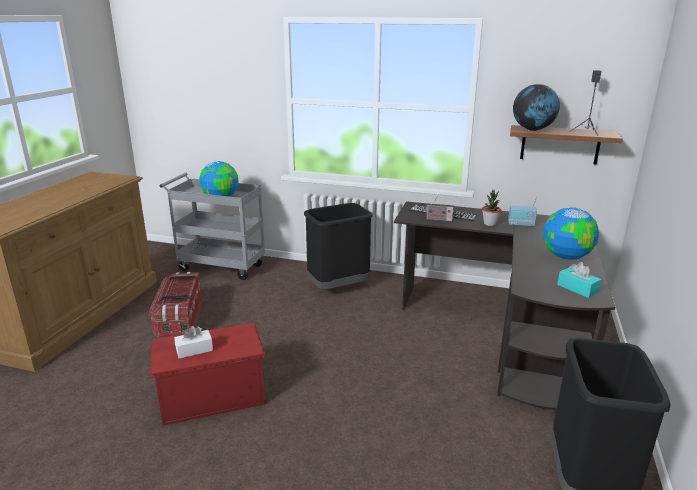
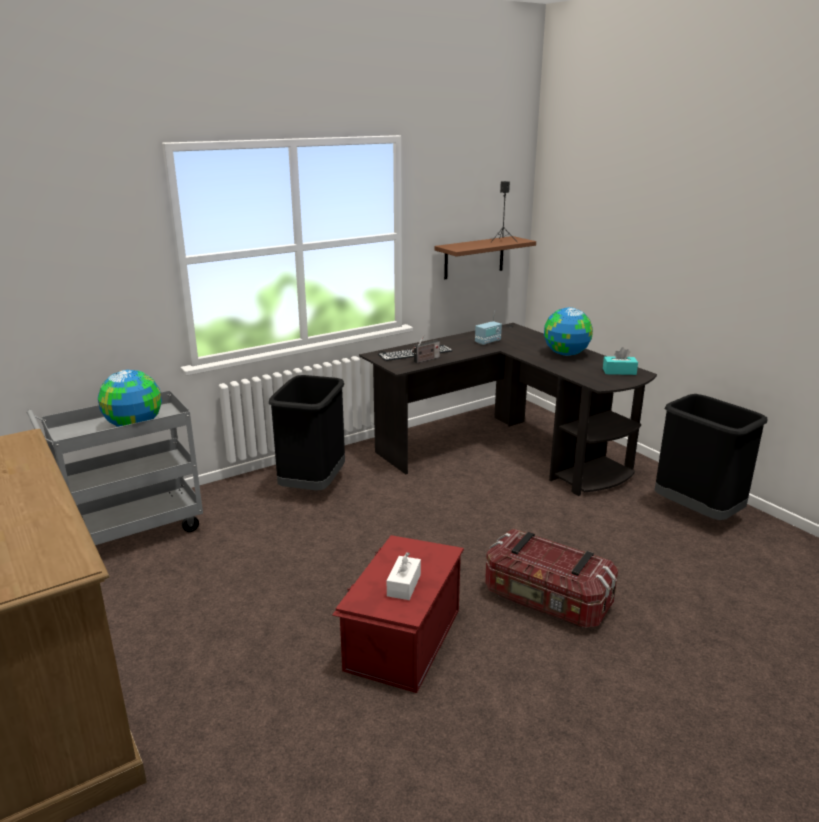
camera: 50 degrees left, 0 degrees up
storage box [149,272,202,338] -> storage box moved to [485,529,618,628]
potted plant [482,190,501,226] -> none
globe [513,84,560,131] -> none

